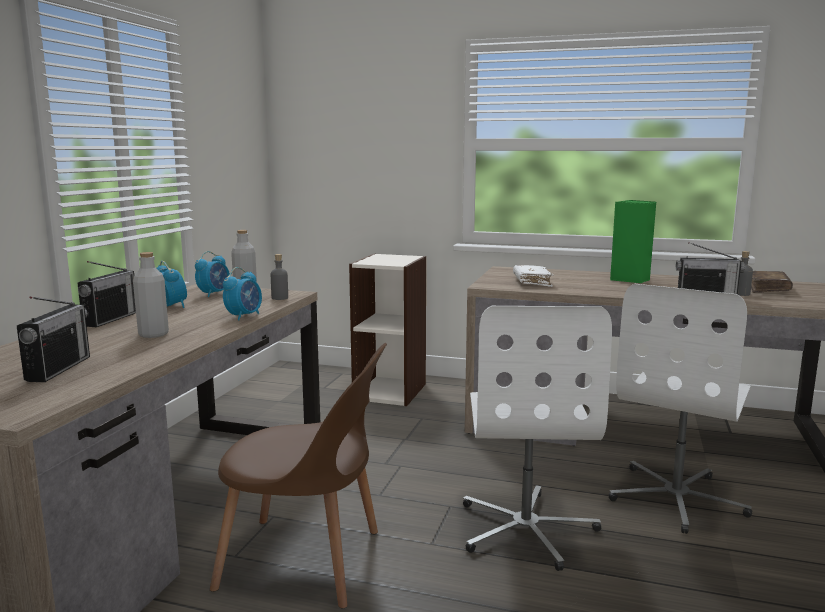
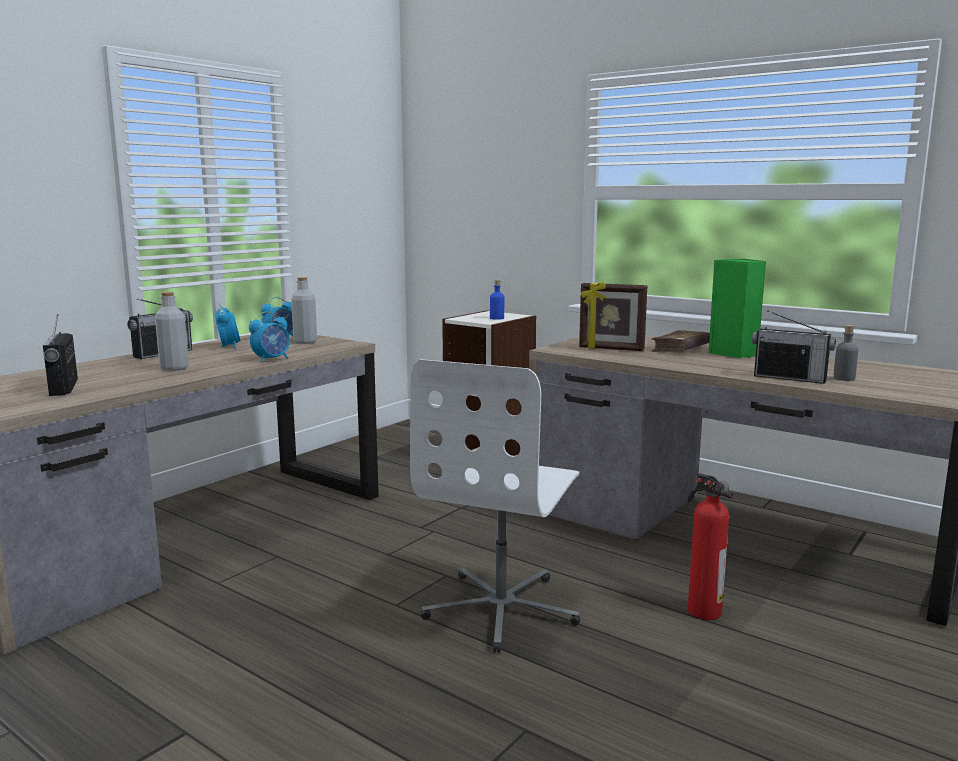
camera: 20 degrees right, 0 degrees up
radio [17,297,90,382] -> radio turned 135 degrees clockwise [43,314,78,396]
brown chair [210,343,387,608] -> none
grey bottle [271,254,288,300] -> none
white book [513,265,554,287] -> picture frame [579,282,647,351]
white office chair [609,284,752,534] -> fire extinguisher [688,473,734,620]
brown book [751,271,793,293] -> brown book moved to [651,330,710,352]
none -> blue bottle [490,280,504,320]

